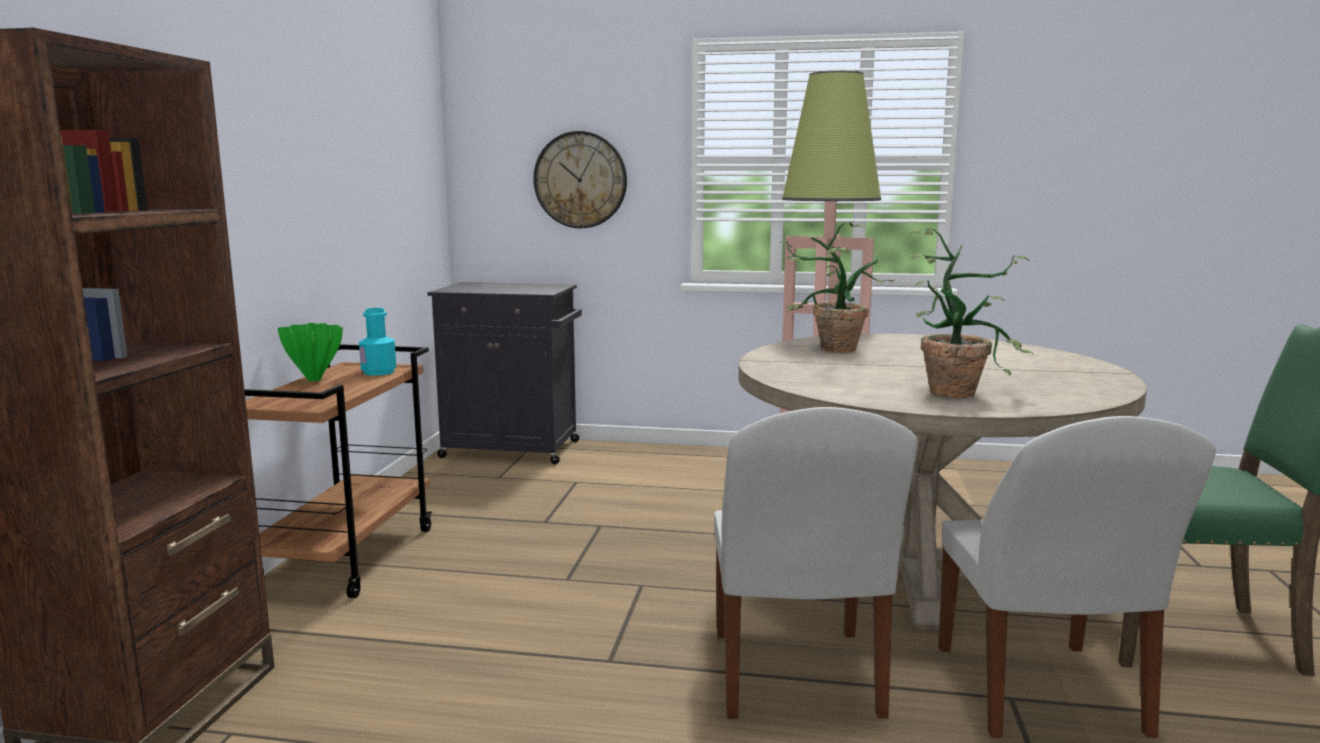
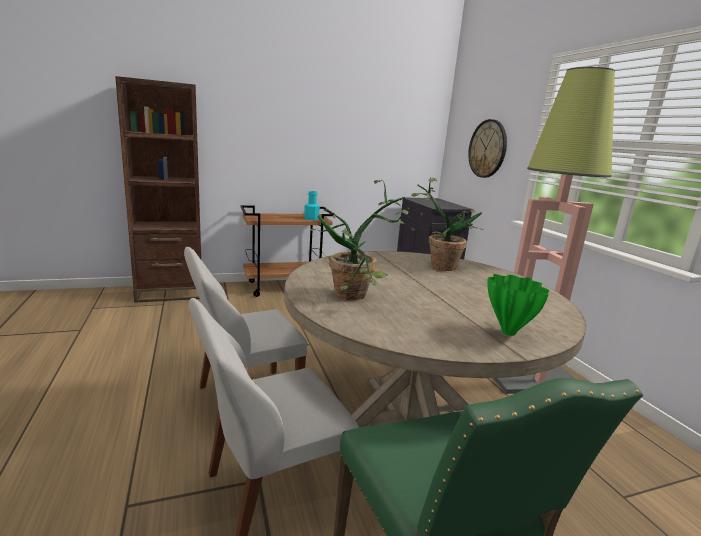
camera: 60 degrees right, 5 degrees up
green vase [278,323,343,381] -> green vase moved to [488,274,549,336]

